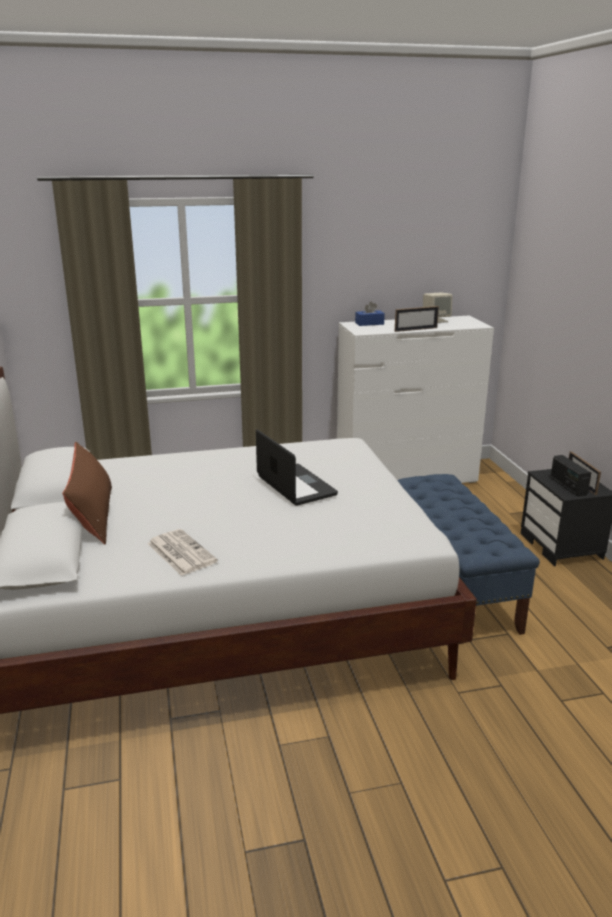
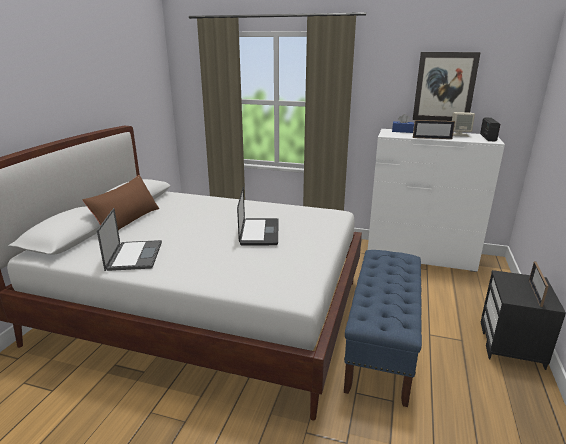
camera: 30 degrees right, 0 degrees up
newspaper [147,529,218,576] -> laptop [97,208,162,271]
radio [550,455,591,497] -> radio moved to [480,117,500,141]
none -> picture [413,52,481,121]

